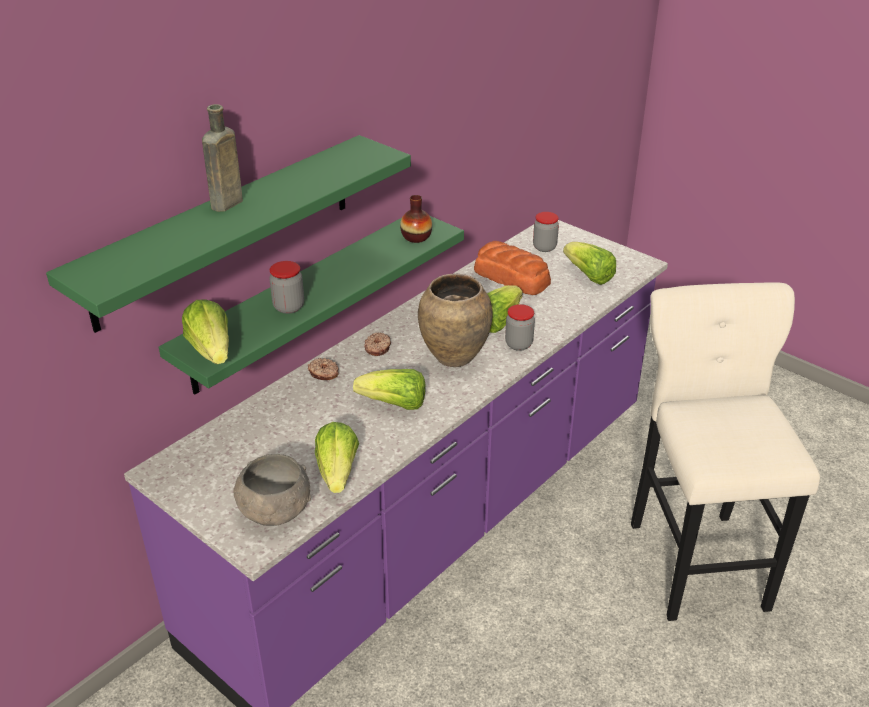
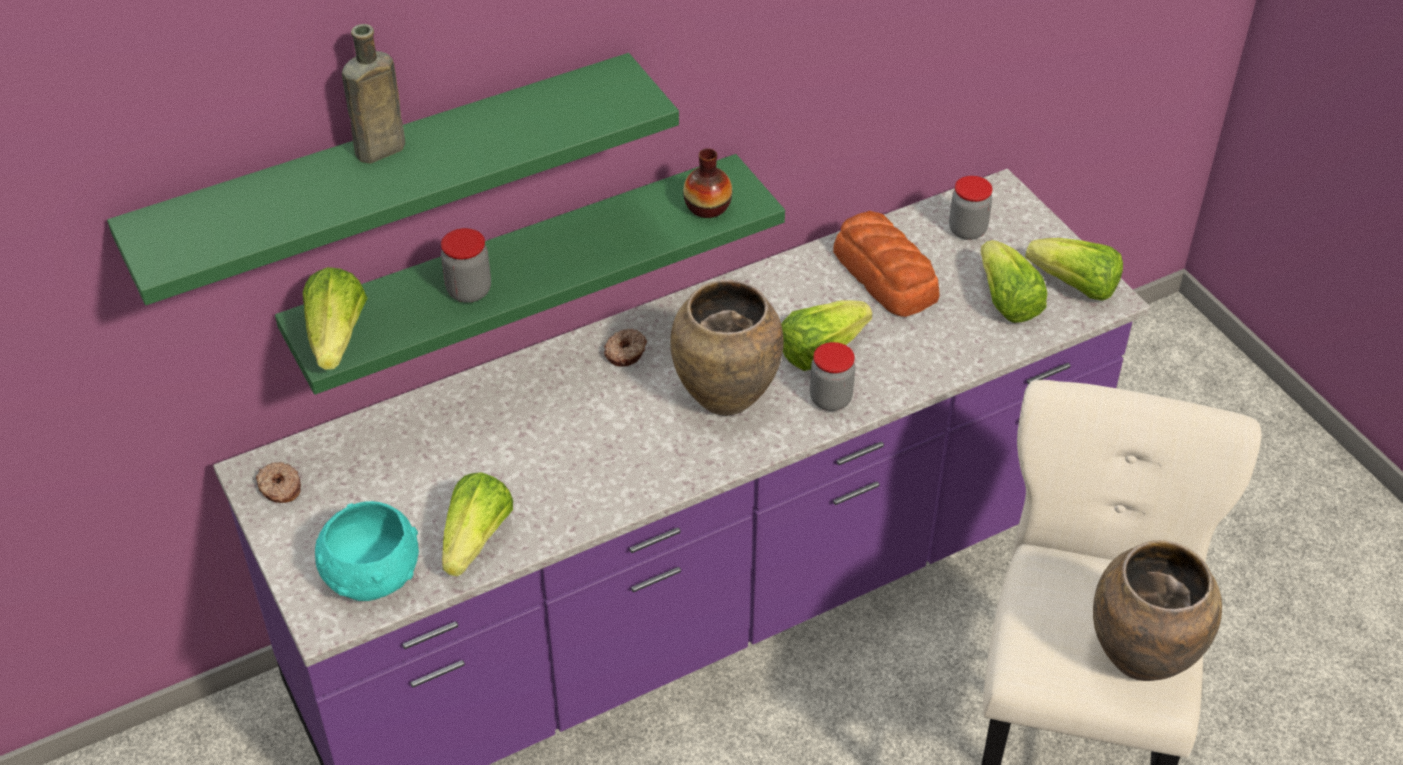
camera: 20 degrees right, 10 degrees up
grey bowl [233,454,311,526] -> turquoise bowl [315,501,419,601]
donut [308,358,339,380] -> donut moved to [256,462,301,503]
lettuce [353,369,426,410] -> lettuce moved to [1025,238,1123,301]
none -> brown vase [1093,540,1222,681]

